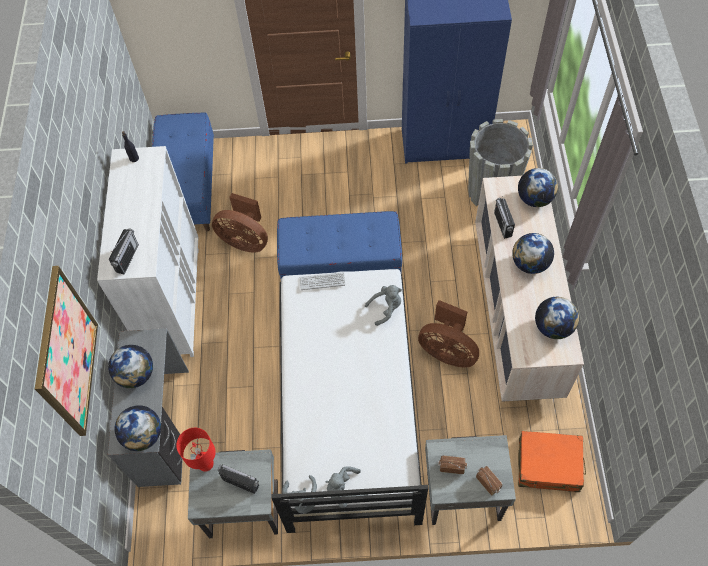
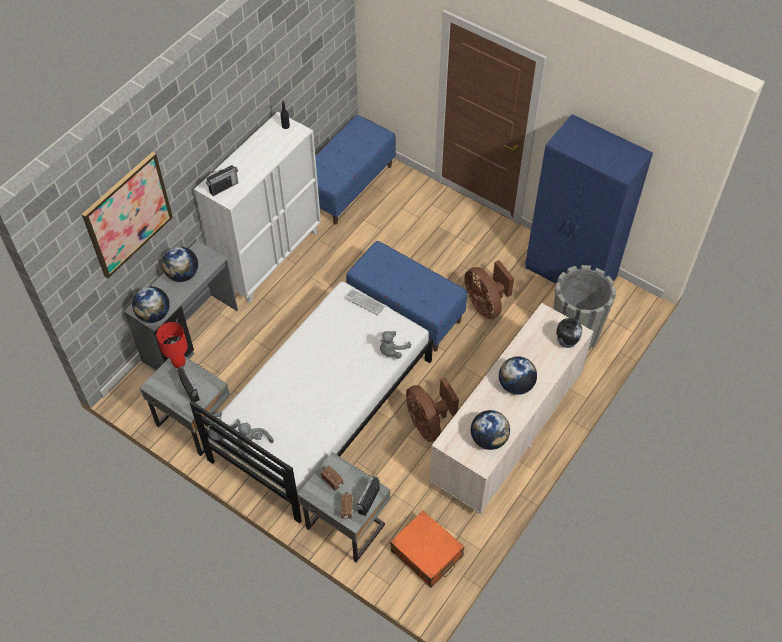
camera: 35 degrees right, 5 degrees down
brown fan [212,193,268,253] -> brown fan moved to [464,260,514,319]
grey plush toy [365,285,402,326] -> grey plush toy turned 120 degrees clockwise [380,331,411,359]
radio [494,196,515,239] -> radio moved to [357,476,380,516]
globe [518,168,558,207] -> vase [556,318,582,348]

